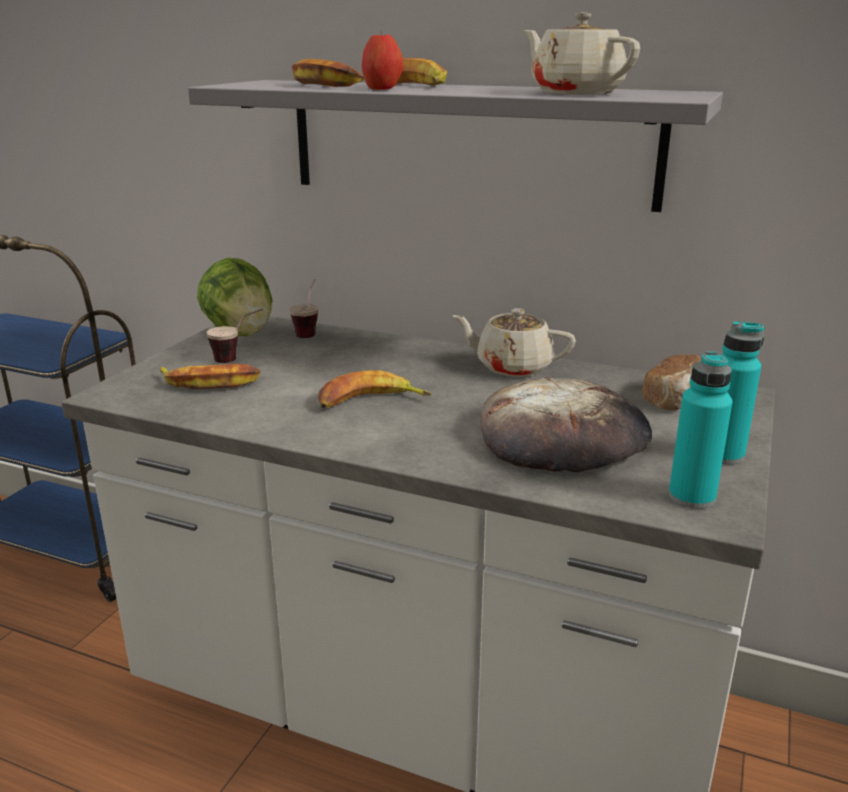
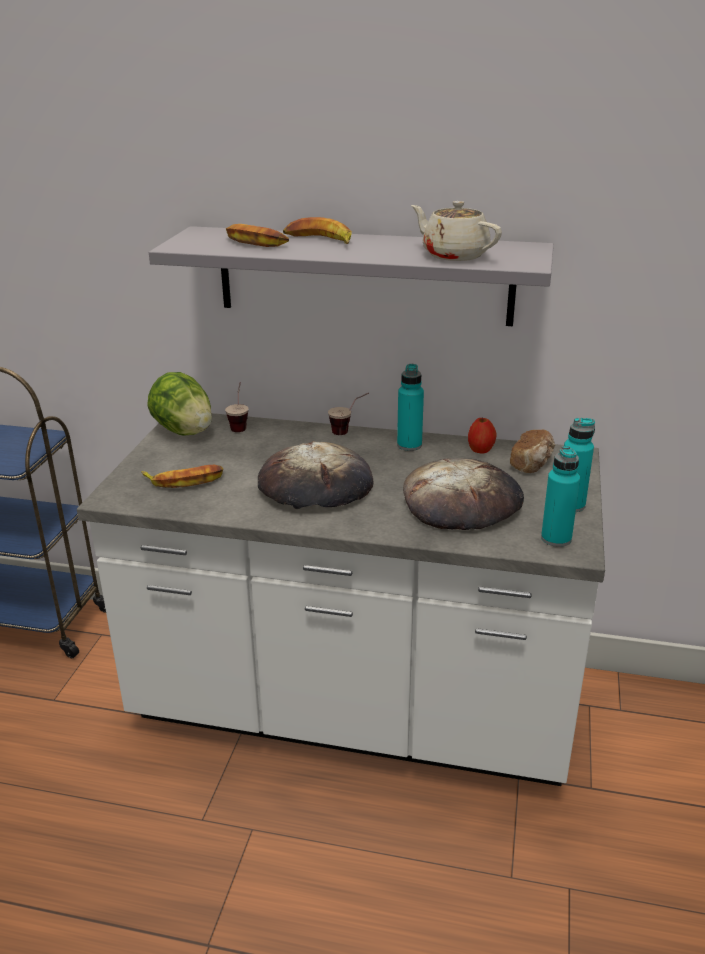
camera: 10 degrees left, 5 degrees up
cup [206,309,263,363] -> cup moved to [328,393,369,435]
banana [318,370,431,408] -> bread [258,441,374,509]
apple [362,31,404,90] -> apple moved to [468,418,496,453]
beige teapot [453,308,576,377] -> turquoise bottle [397,364,424,451]

